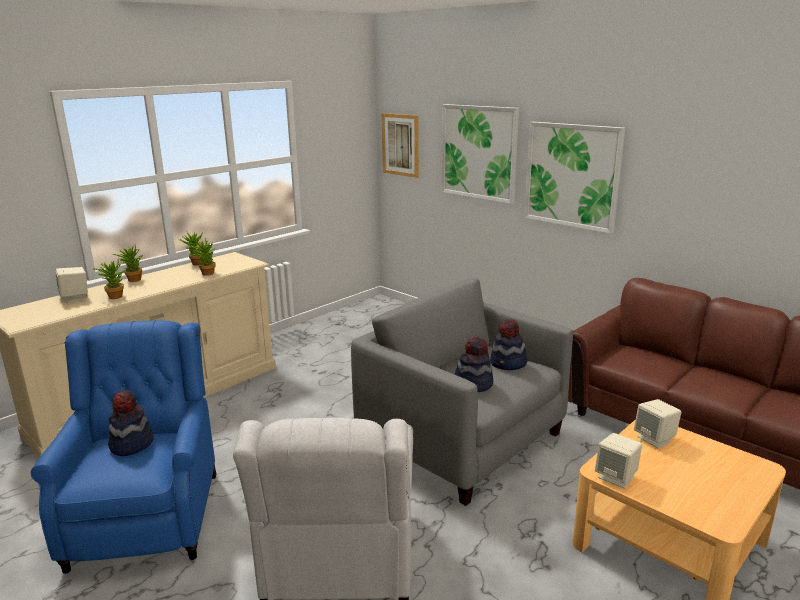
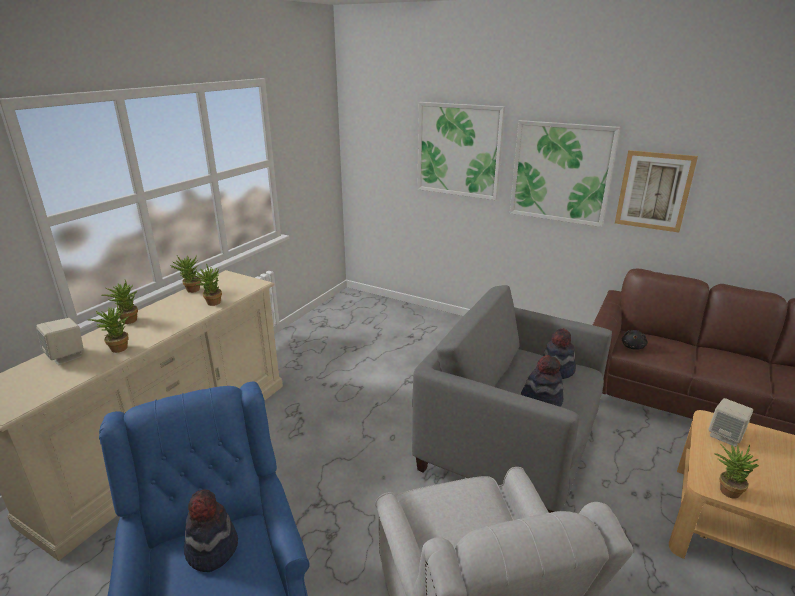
camera: 15 degrees left, 5 degrees up
picture [381,113,419,178] -> picture moved to [615,150,698,233]
beige speaker [595,433,642,489] -> potted plant [715,443,759,499]
none -> black plush toy [622,330,648,350]

